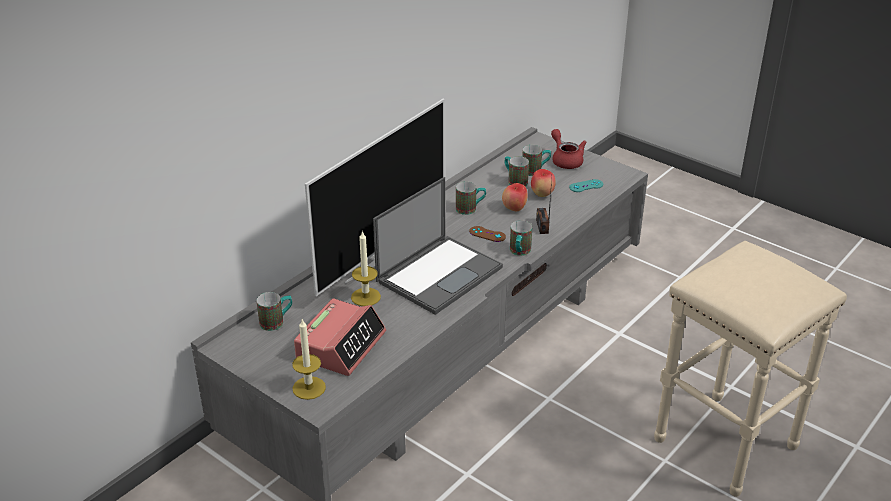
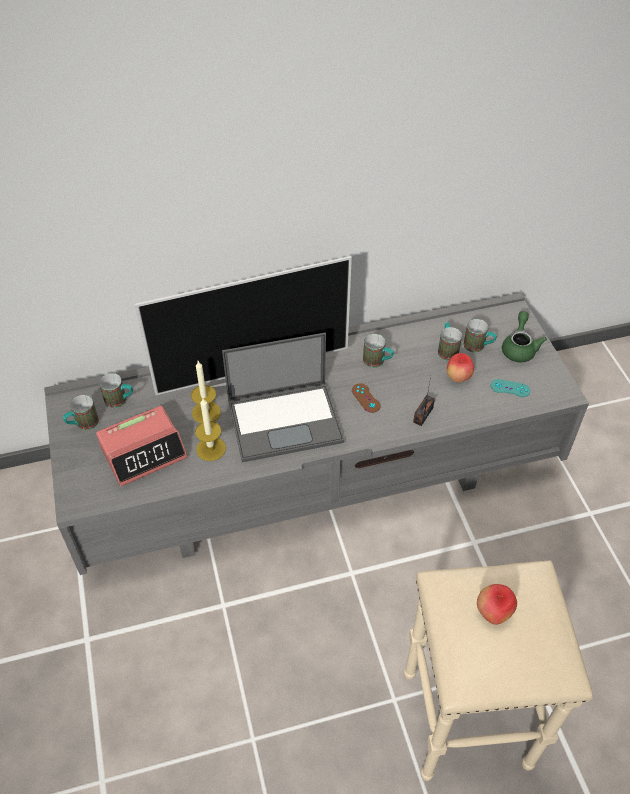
camera: 35 degrees right, 15 degrees up
candle [292,319,326,400] -> candle moved to [195,398,226,461]
apple [502,183,528,211] -> apple moved to [477,584,517,625]
mug [510,220,532,256] -> mug moved to [63,395,99,430]
red teapot [551,129,587,169] -> green teapot [502,311,547,362]

